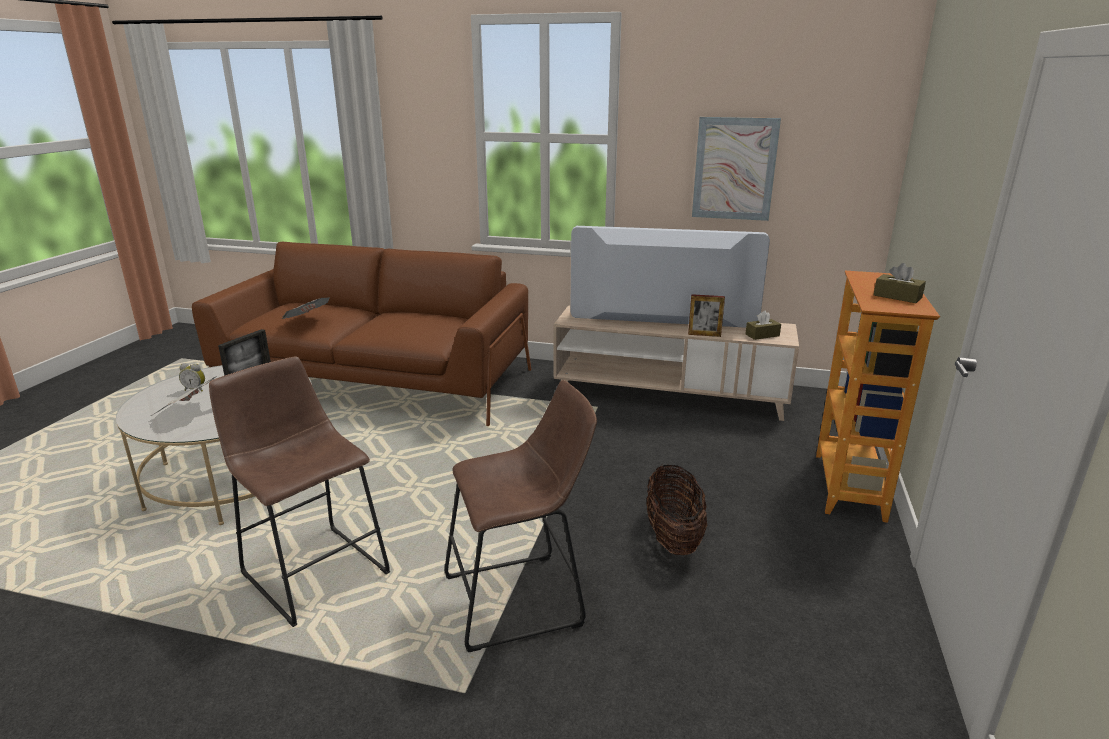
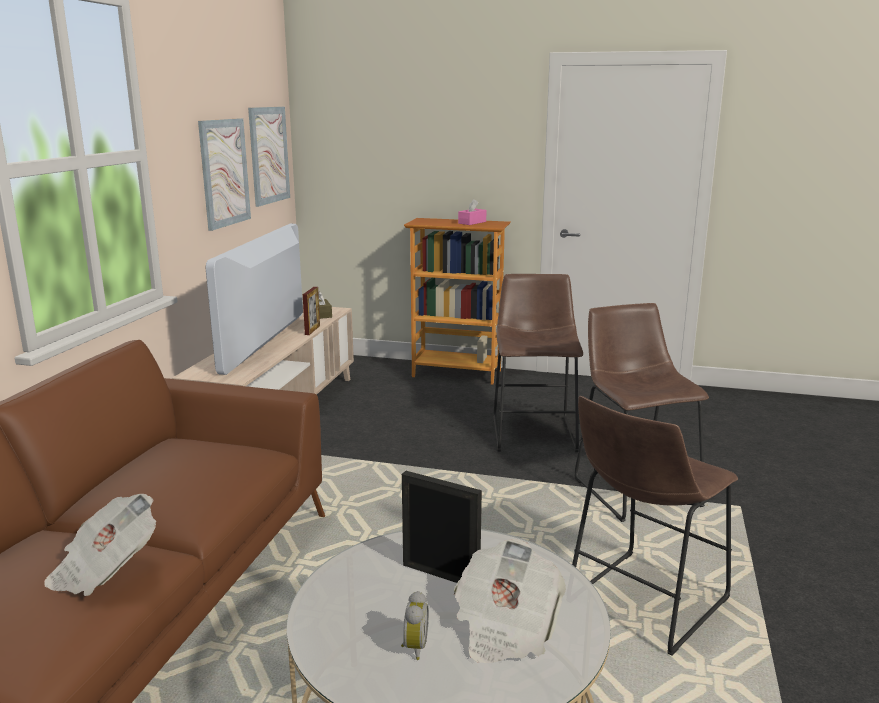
camera: 90 degrees left, 5 degrees down
basket [646,464,707,555] -> brown stool [493,274,583,452]
brown tissue box [874,263,926,303] -> pink tissue box [458,199,486,225]
none -> picture [248,107,290,207]

